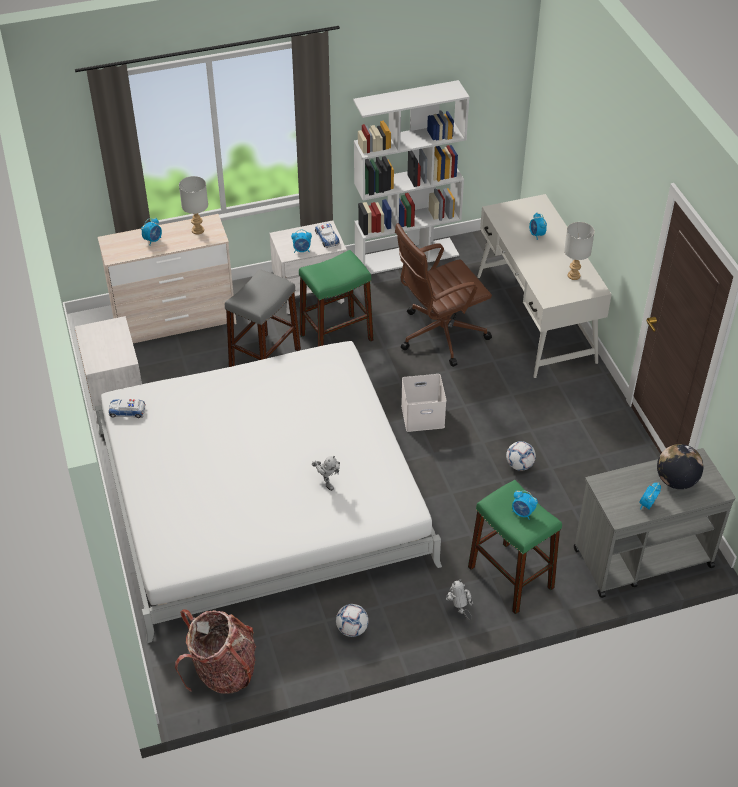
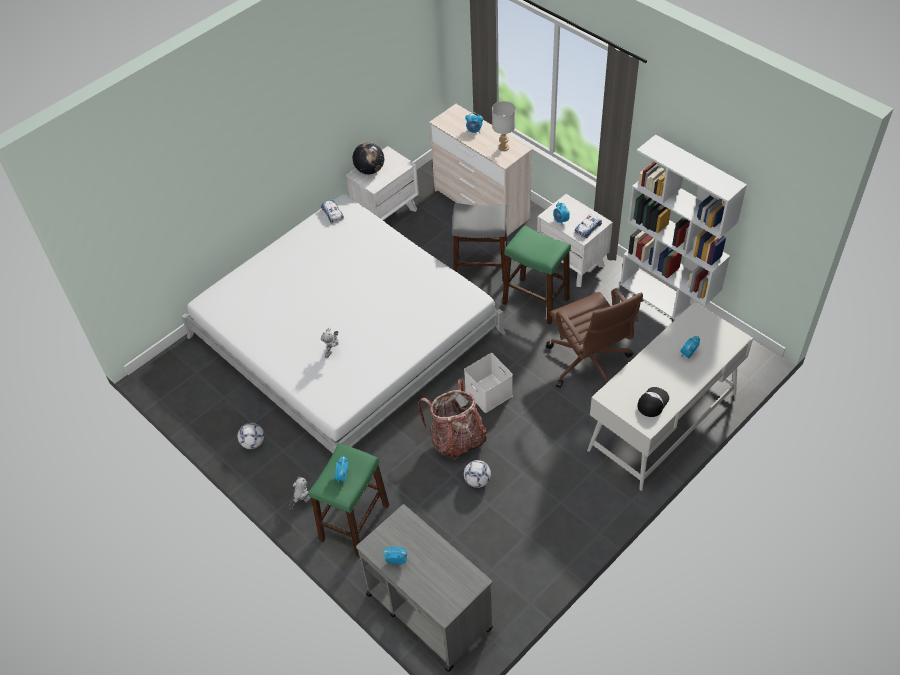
camera: 65 degrees right, 5 degrees up
backpack [175,609,256,694] -> backpack moved to [418,379,487,460]
brown office chair [395,223,492,367] -> brown office chair turned 150 degrees counterclockwise [546,288,643,388]
grey table lamp [564,222,595,280] -> cap [638,387,669,417]
globe [657,444,704,489] -> globe moved to [353,142,384,175]

